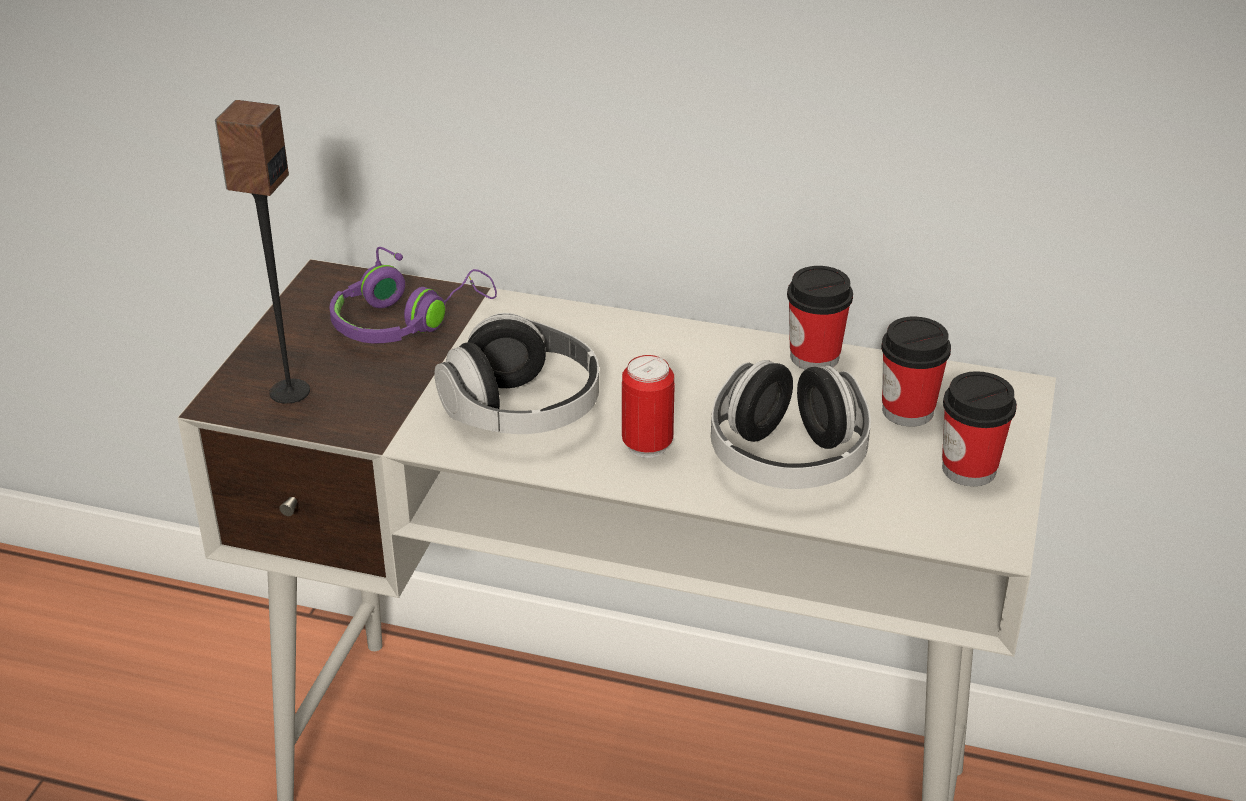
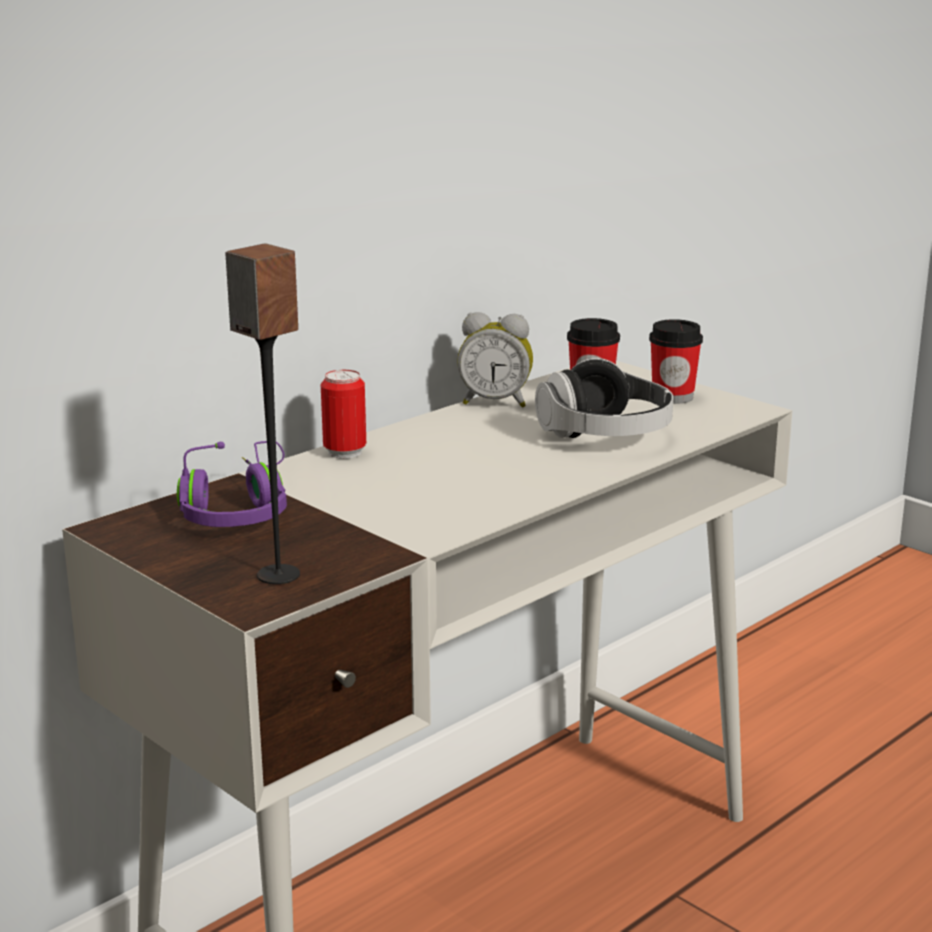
camera: 60 degrees left, 15 degrees down
headphones [435,313,599,434] -> none
can [622,355,675,458] -> can moved to [321,370,366,459]
cup [787,266,853,370] -> alarm clock [457,312,533,408]

